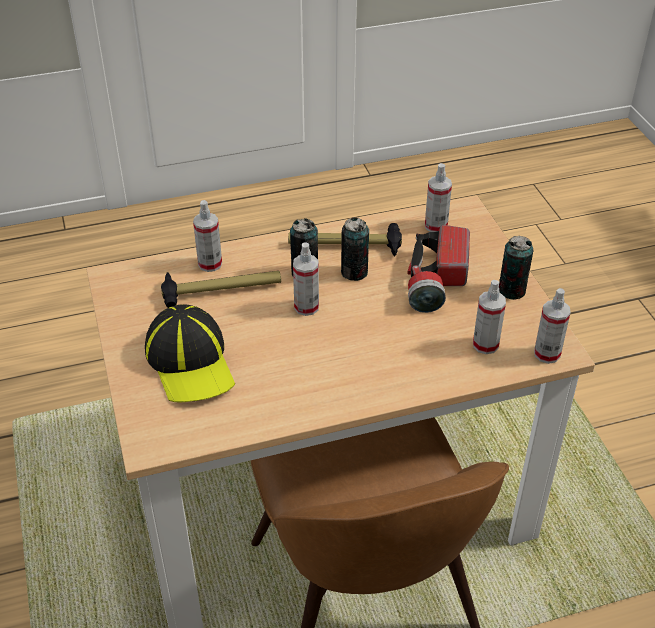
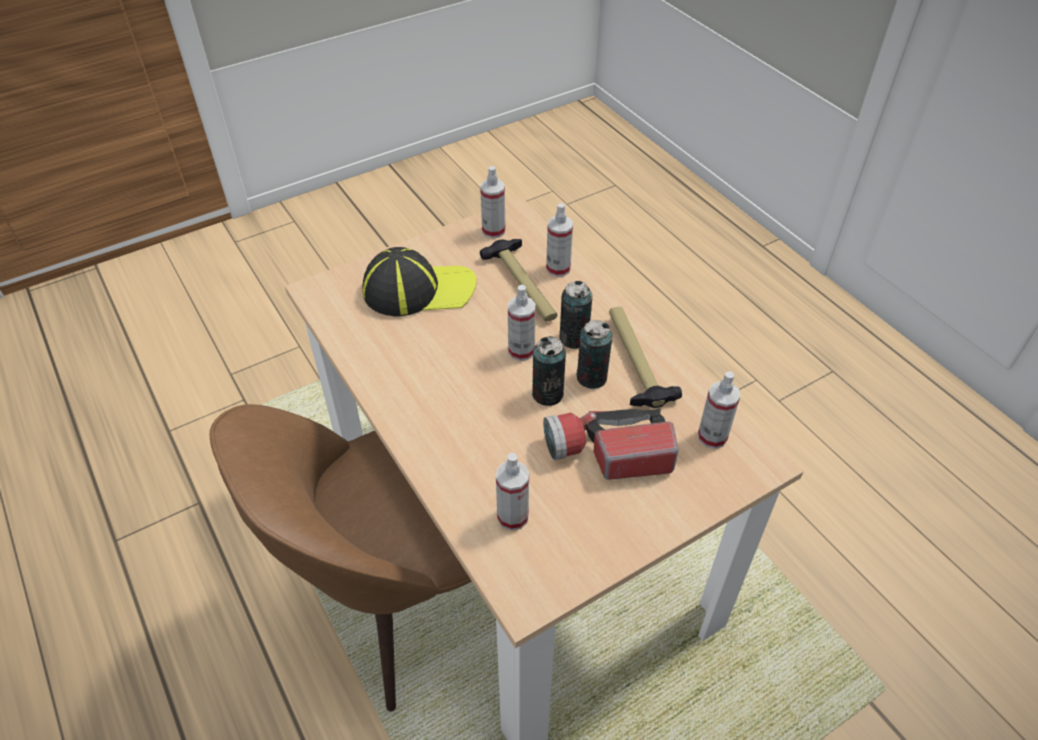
camera: 75 degrees right, 5 degrees up
cap [145,304,235,402] -> cap turned 150 degrees counterclockwise [362,247,477,316]
can [499,236,533,300] -> can moved to [532,336,566,406]
spray bottle [534,288,571,364] -> spray bottle moved to [480,166,505,238]

